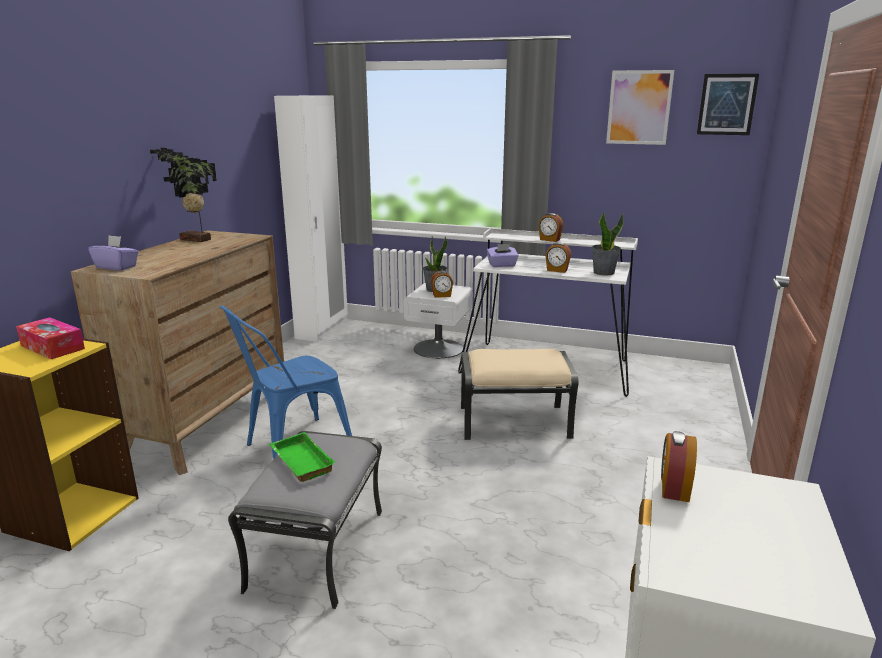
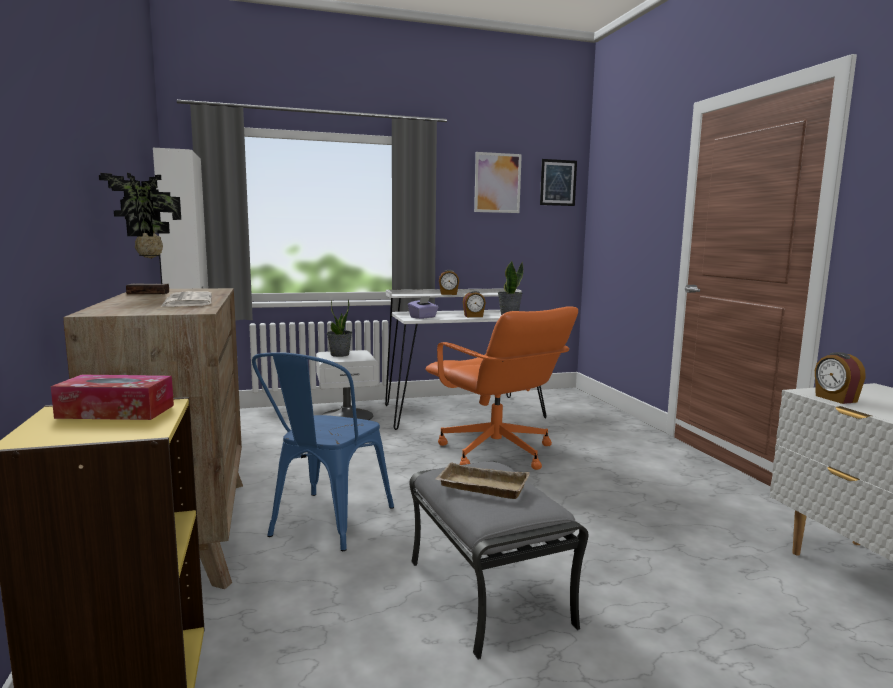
camera: 35 degrees left, 10 degrees down
purple tissue box [88,235,139,271] -> none
green tray [269,432,336,482] -> beige tray [435,462,530,499]
alarm clock [431,271,453,298] -> none
beige ottoman [461,349,578,440] -> orange office chair [425,306,578,470]
none -> newspaper [161,291,212,307]

